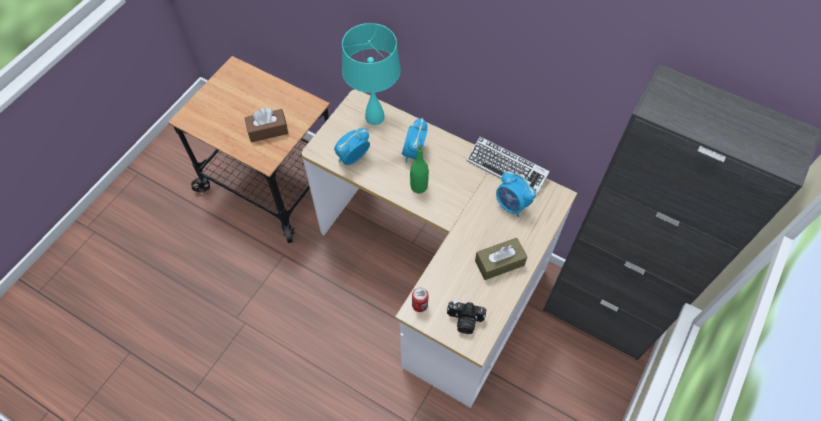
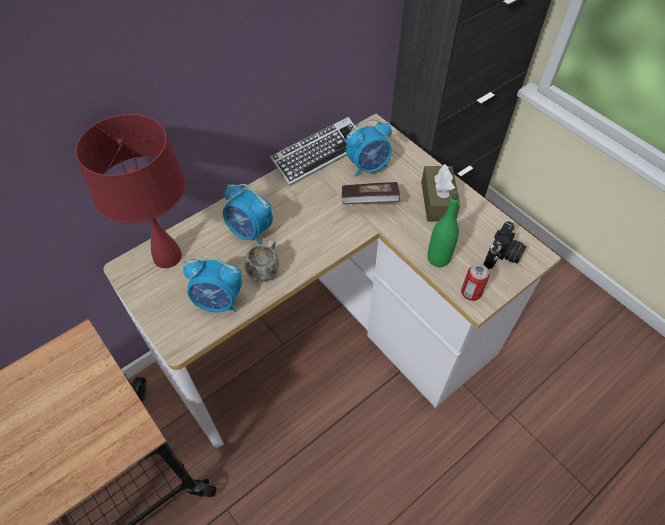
camera: 70 degrees left, 5 degrees down
brown tissue box [244,108,288,142] -> none
alarm clock [334,128,370,165] -> alarm clock turned 60 degrees counterclockwise [183,256,242,312]
turquoise table lamp [342,23,401,125] -> red table lamp [75,114,186,268]
green bottle [410,145,429,193] -> green bottle moved to [427,193,460,267]
none -> white mug [245,240,279,282]
none -> book [342,182,400,204]

